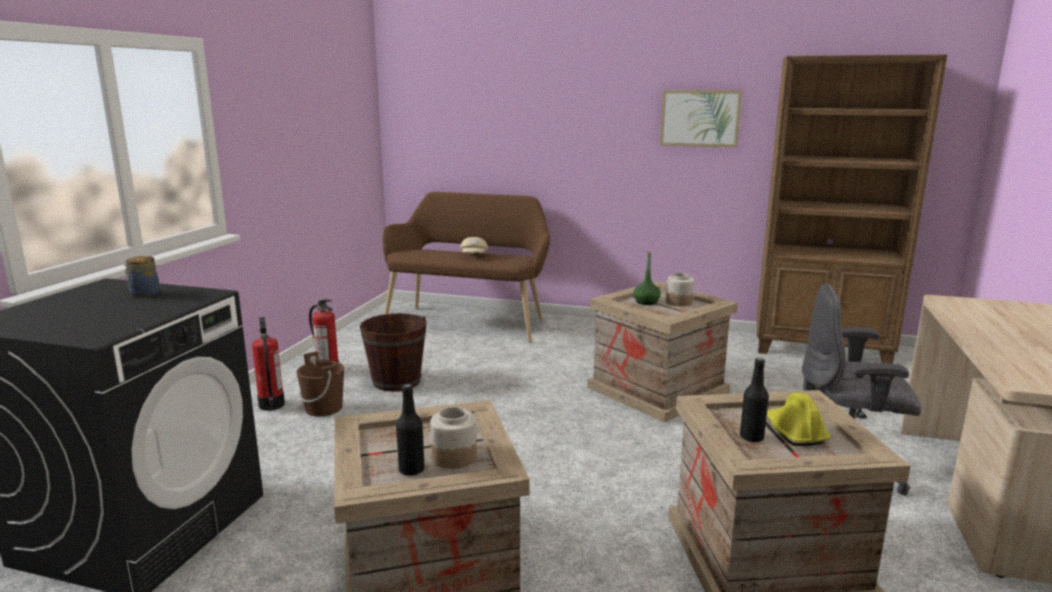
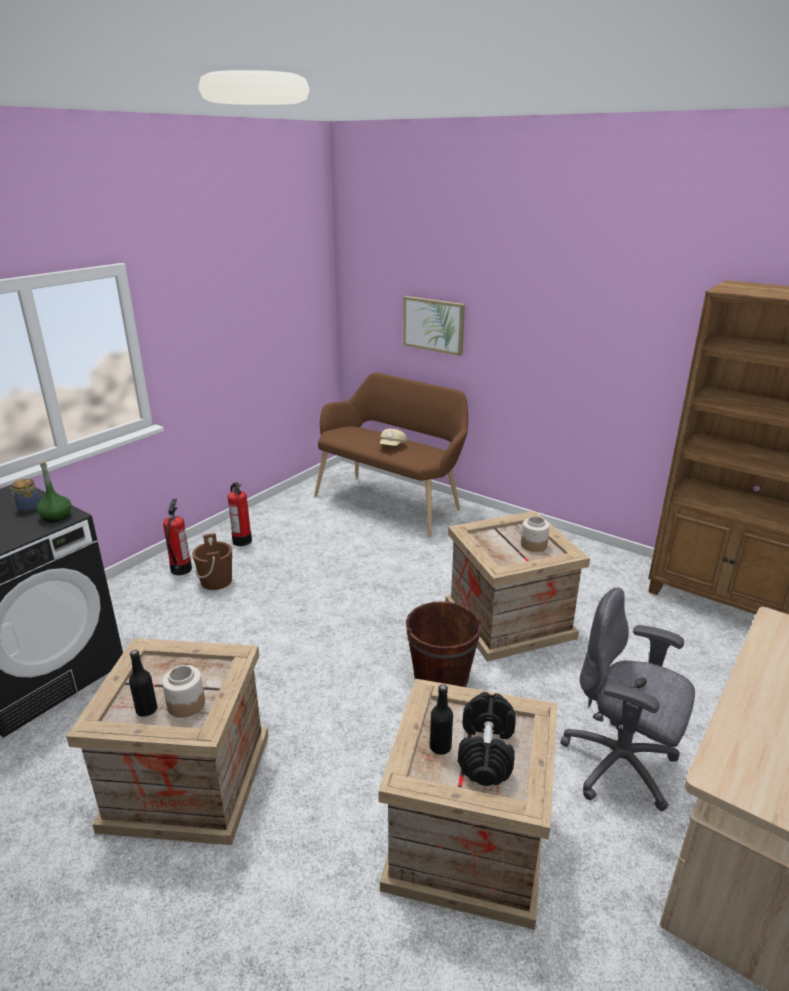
camera: 20 degrees right, 10 degrees up
brown bucket [360,313,427,391] -> brown bucket moved to [406,601,482,687]
green bottle [634,252,661,305] -> green bottle moved to [37,461,71,522]
picture [660,90,742,147] -> picture moved to [403,296,465,356]
yellow hard hat [767,393,831,446] -> black dumbbell [458,692,516,786]

